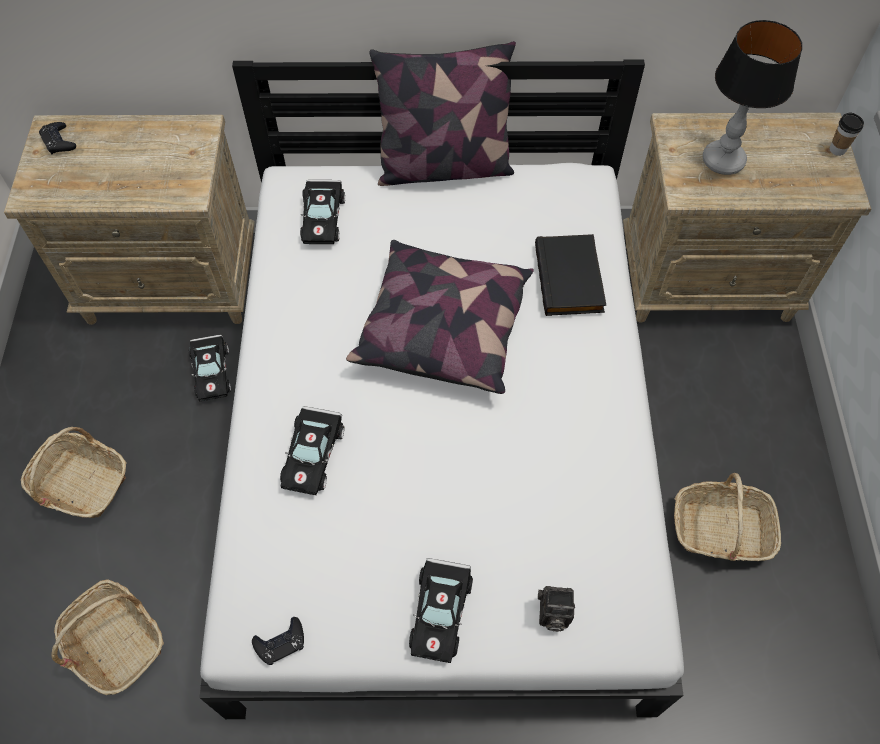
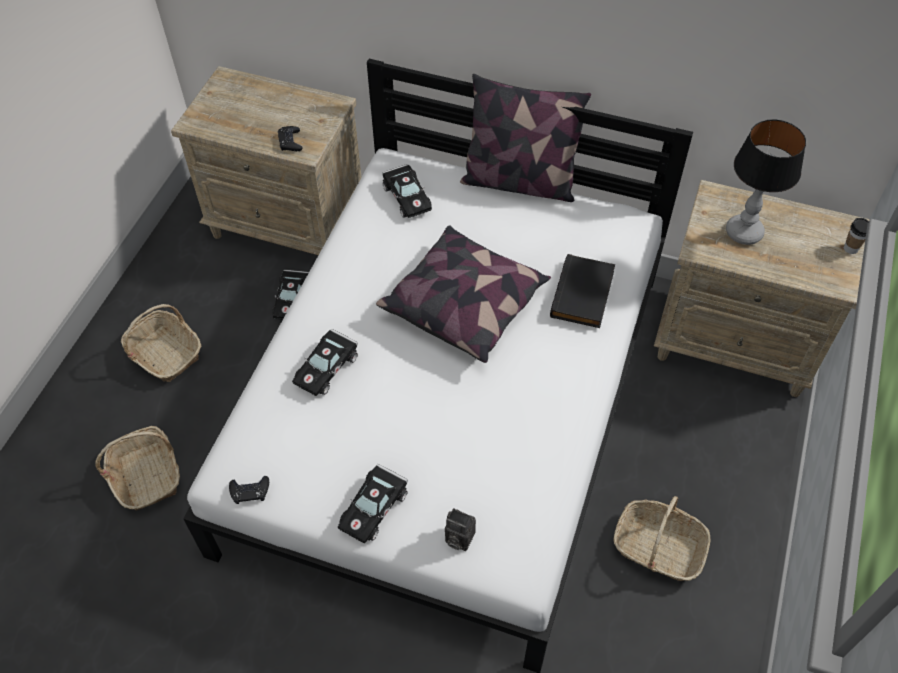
camera: 20 degrees right, 5 degrees down
black game controller [39,122,76,155] -> black game controller moved to [278,126,303,151]
black toy car [300,180,345,244] -> black toy car turned 45 degrees counterclockwise [382,164,432,218]

